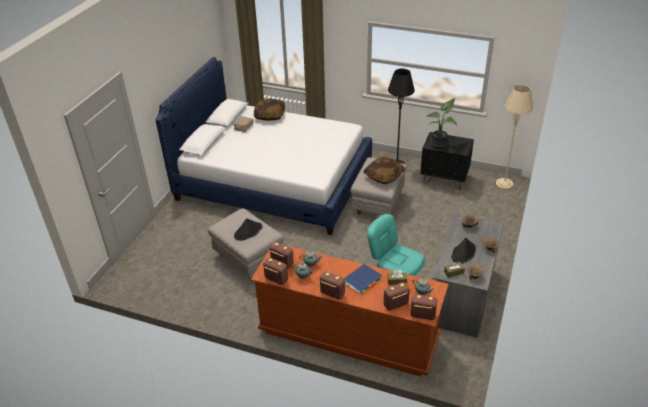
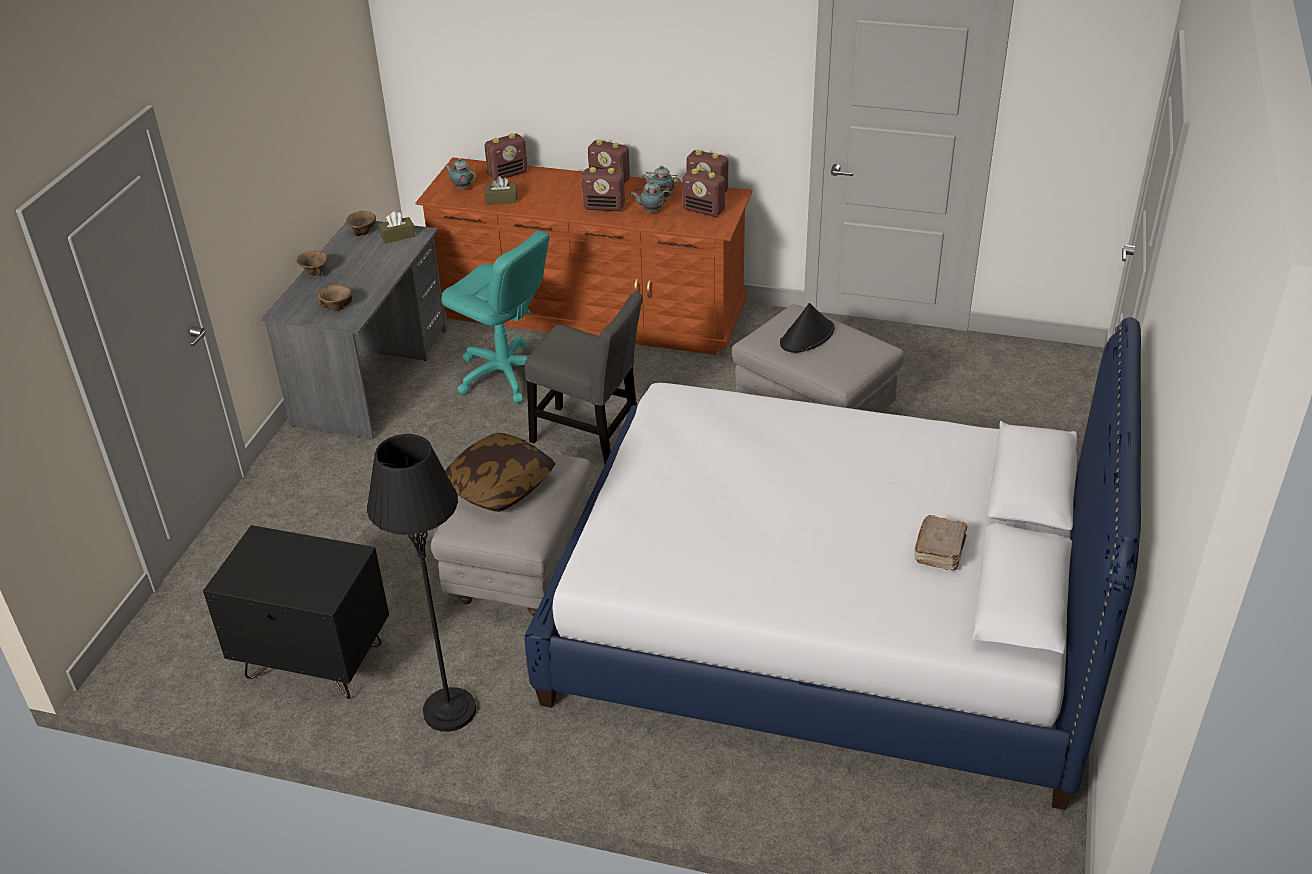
camera: 175 degrees right, 0 degrees up
pillow [254,99,285,121] -> none
blue book [344,264,383,294] -> none
radio [410,294,437,320] -> radio moved to [582,167,625,211]
potted plant [426,98,457,149] -> none
black hat [451,238,476,263] -> none
beige floor lamp [496,84,533,190] -> none
none -> grey chair [525,292,643,464]

